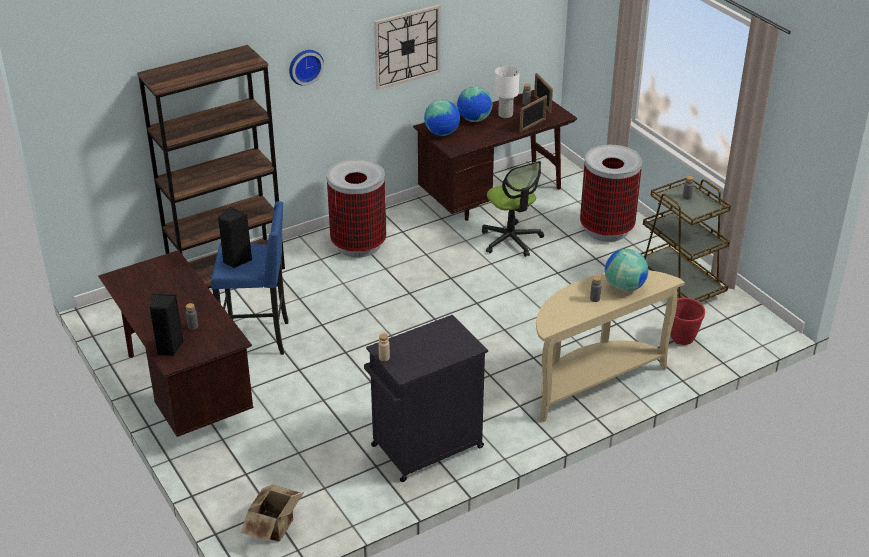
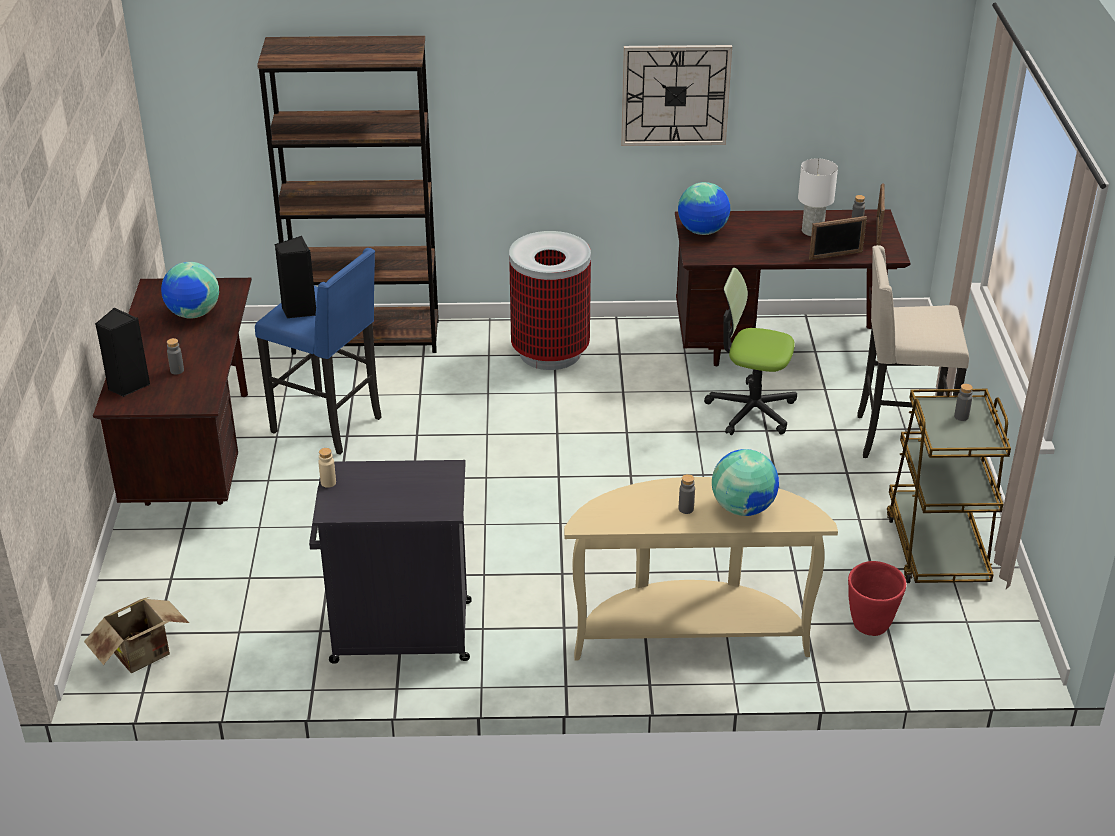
camera: 30 degrees right, 0 degrees up
wall clock [289,50,324,86] -> none
globe [457,86,492,122] -> globe moved to [161,262,219,319]
office chair [482,161,544,257] -> office chair turned 105 degrees clockwise [704,268,797,435]
trash can [580,145,642,242] -> beige stool [857,245,969,458]

